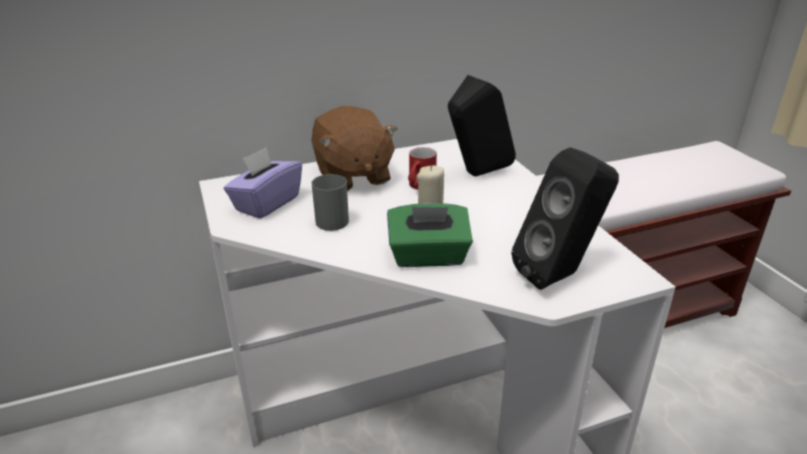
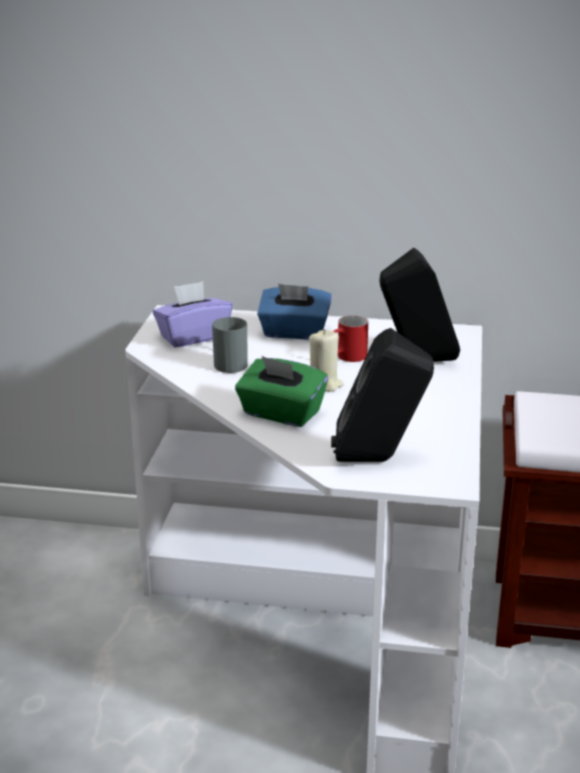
camera: 30 degrees right, 5 degrees down
brown plush toy [311,106,398,191] -> blue tissue box [257,284,332,340]

